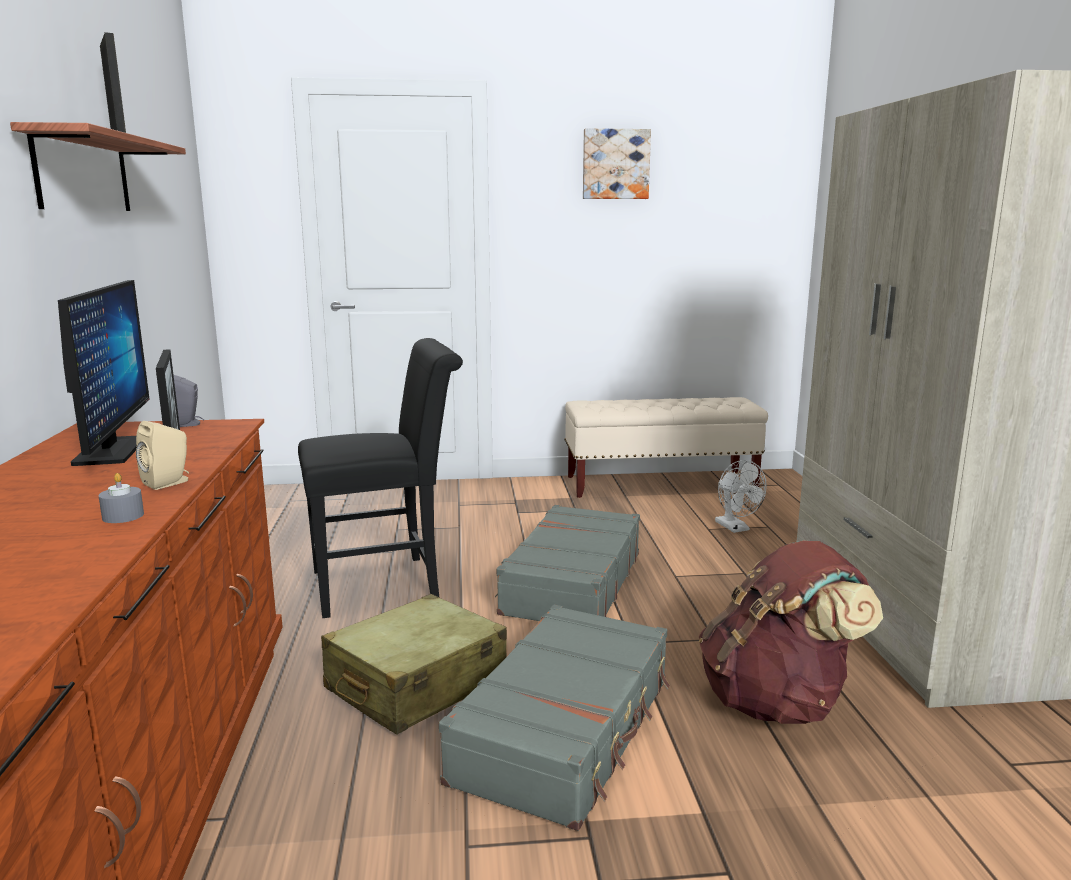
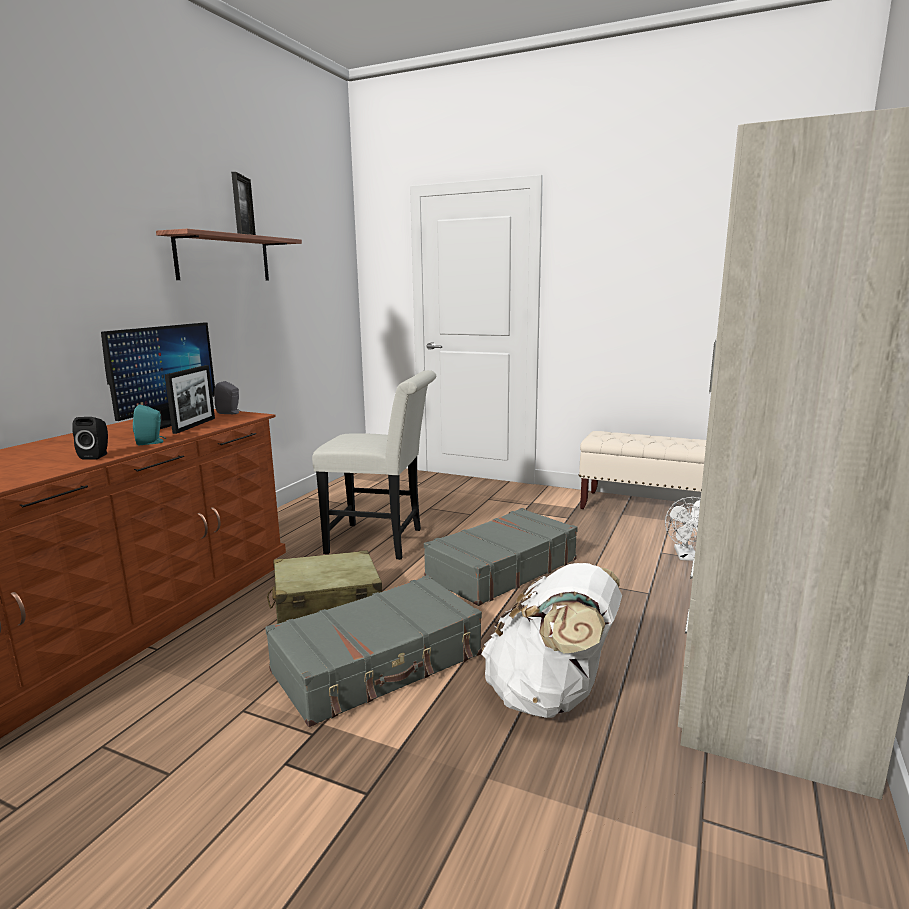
camera: 30 degrees right, 0 degrees up
grey candle [99,473,144,523] -> black speaker [72,417,108,460]
beige speaker [136,421,189,490] -> turquoise speaker [133,404,166,445]
black chair [298,338,463,618] -> white chair [312,370,436,560]
picture [583,128,651,199] -> none
brown backpack [699,540,883,724] -> white backpack [481,563,622,718]

